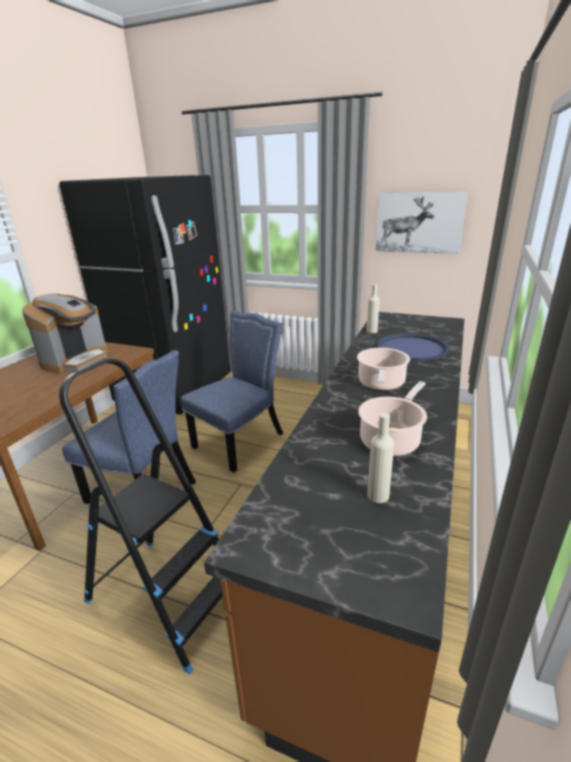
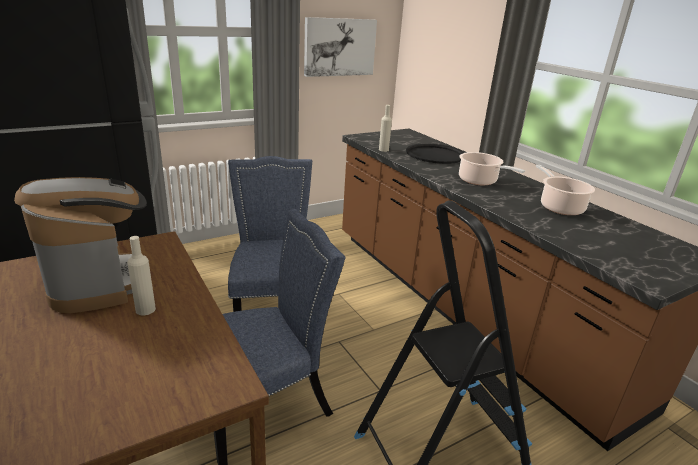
camera: 55 degrees left, 0 degrees up
beige bottle [367,413,394,503] -> beige bottle moved to [127,236,156,315]
blue tray [377,333,450,362] -> black tray [406,144,464,164]

